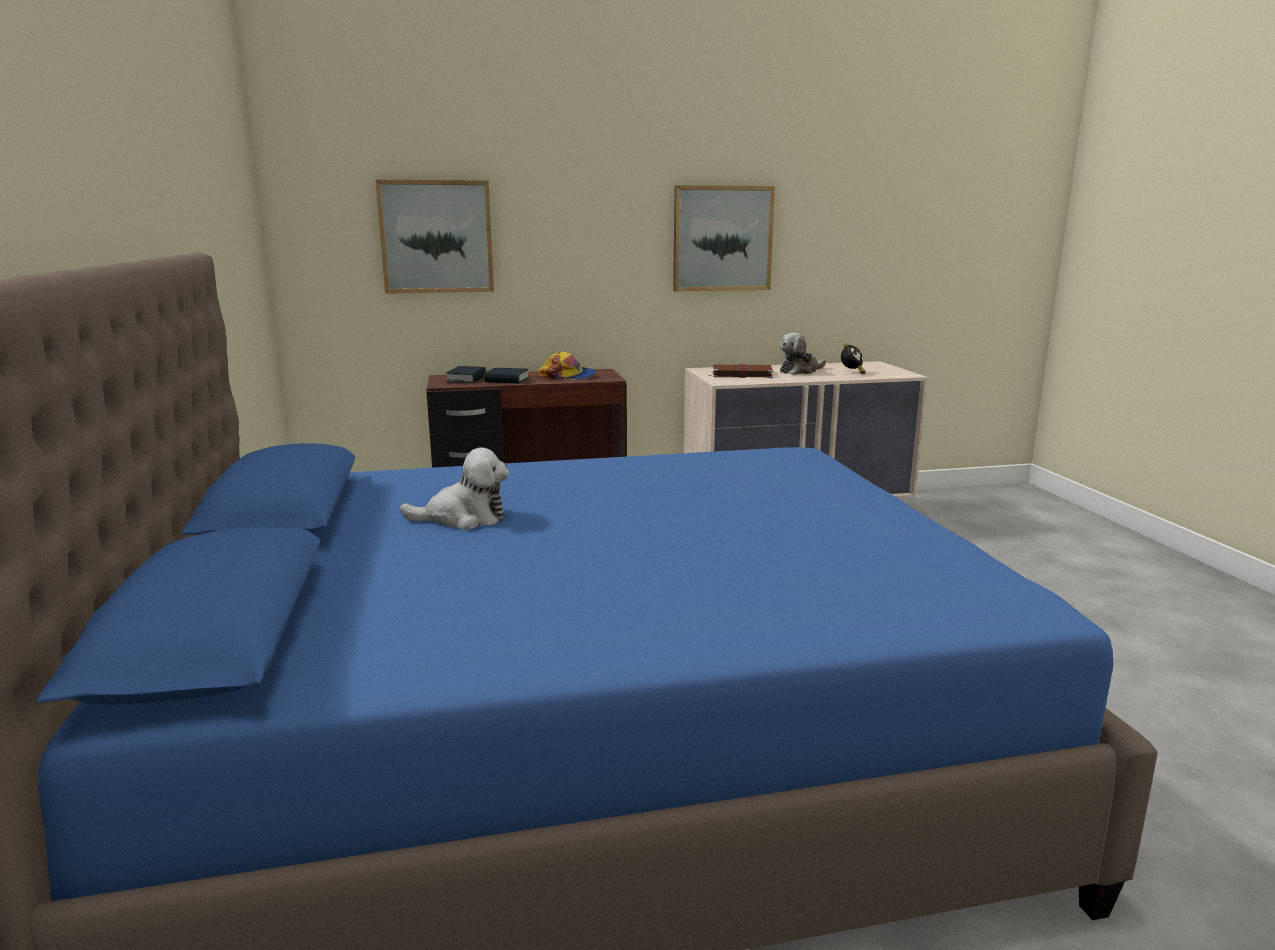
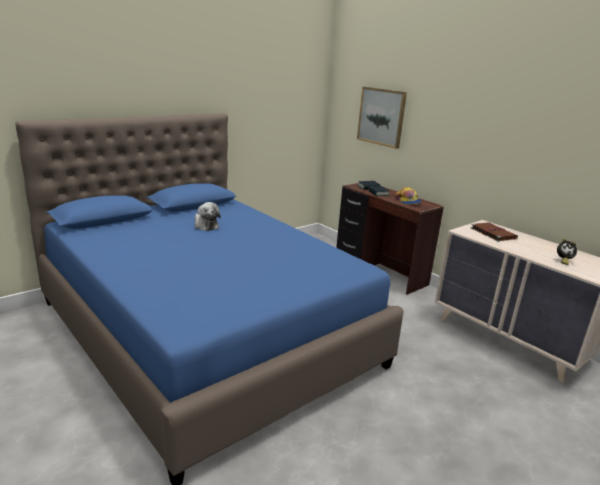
camera: 60 degrees right, 5 degrees up
picture [673,185,775,292] -> none
plush toy [780,333,826,375] -> none

